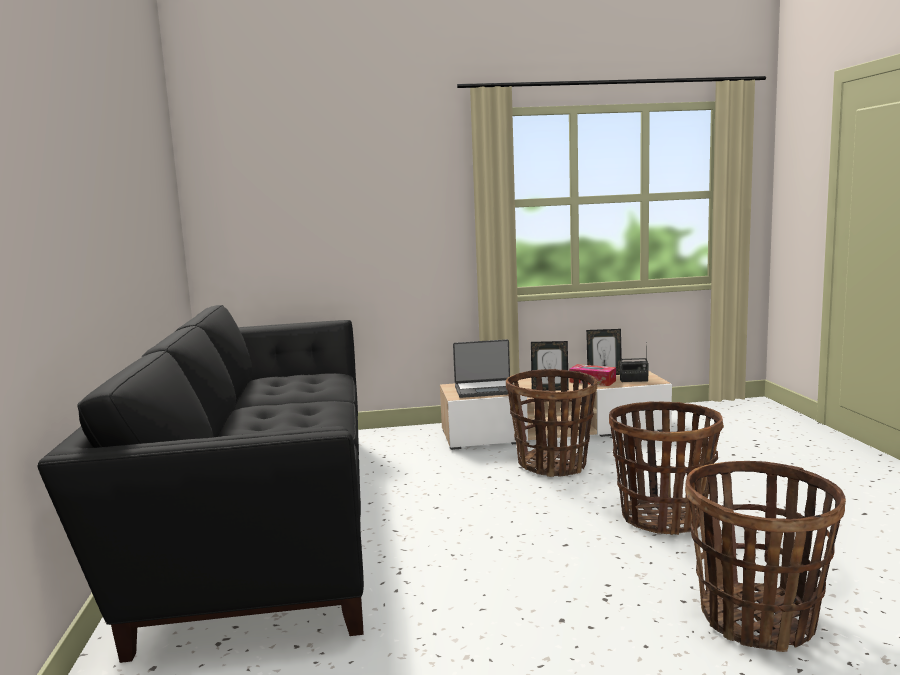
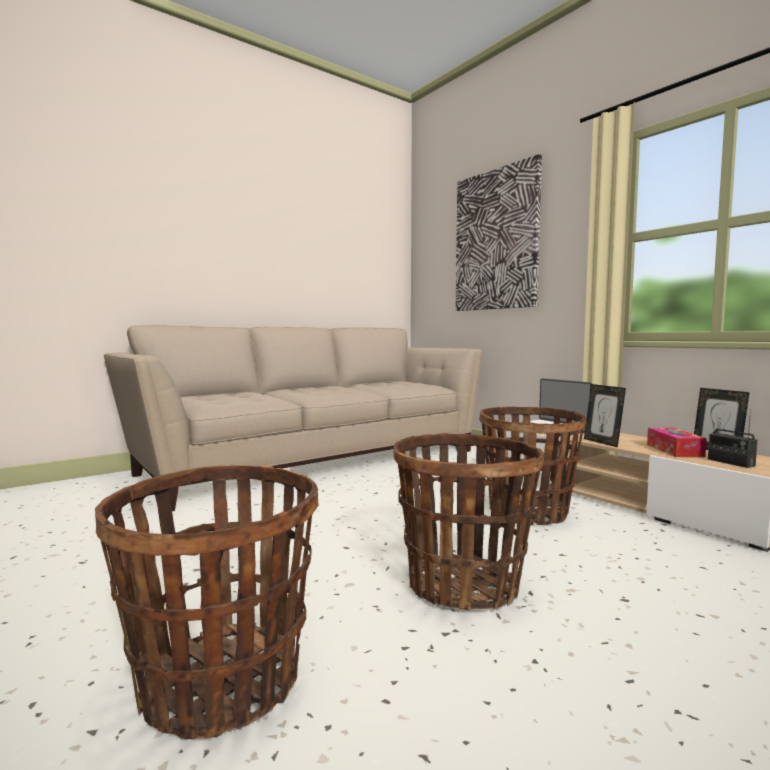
camera: 60 degrees right, 5 degrees down
black sofa [37,305,364,663] -> beige sofa [104,325,482,511]
none -> picture [456,154,542,311]

